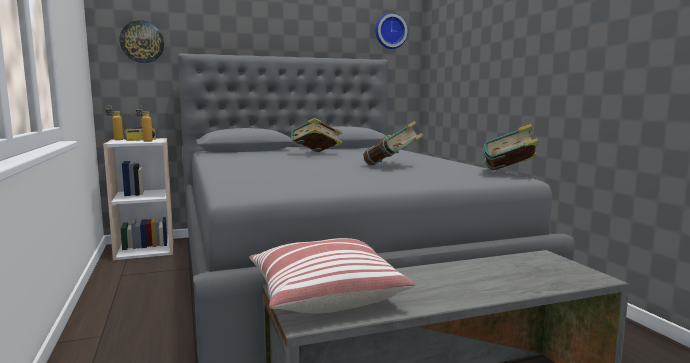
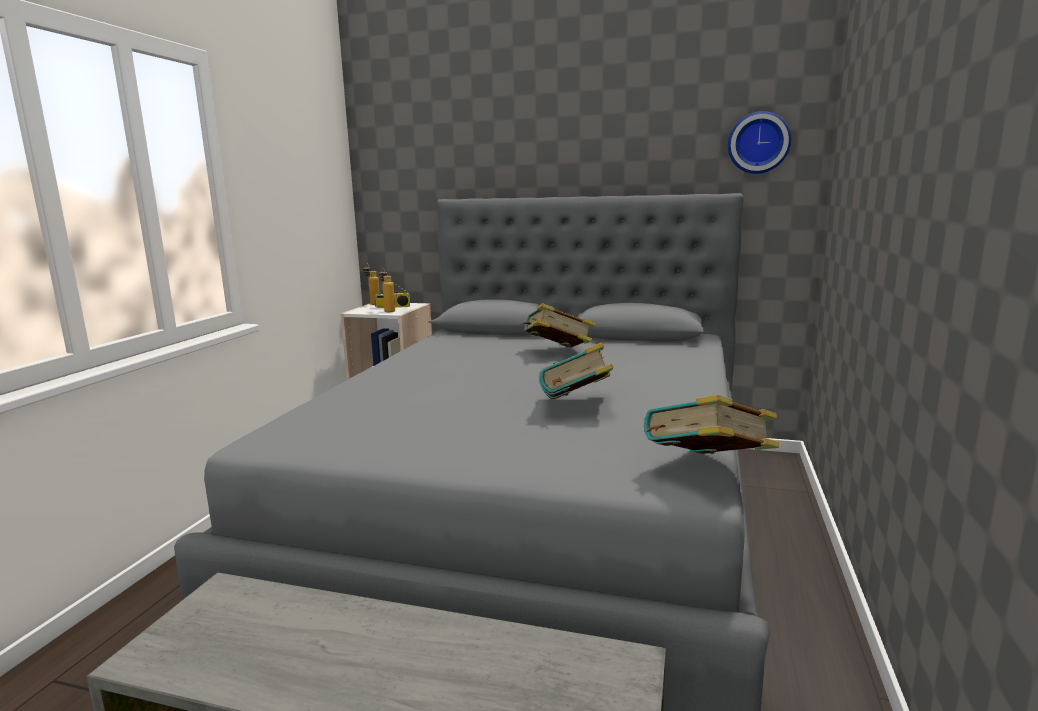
camera: 35 degrees right, 5 degrees up
wall clock [119,20,164,63] -> none
pillow [249,238,415,314] -> none

